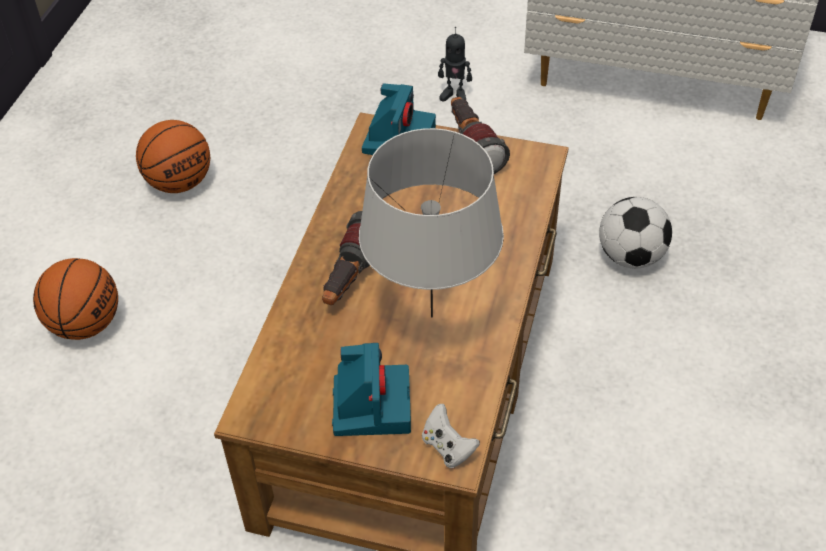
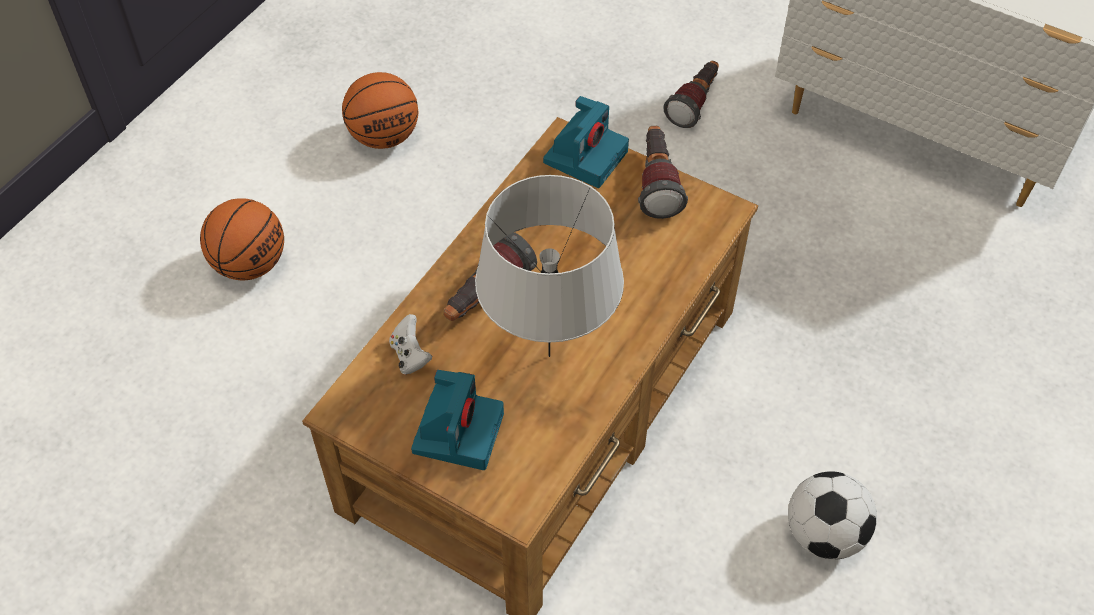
camera: 15 degrees right, 5 degrees up
white game controller [422,404,480,468] -> white game controller moved to [389,314,432,375]
toy robot [438,27,472,102] -> flashlight [663,61,719,128]
football [599,197,672,268] -> football moved to [788,471,877,560]

